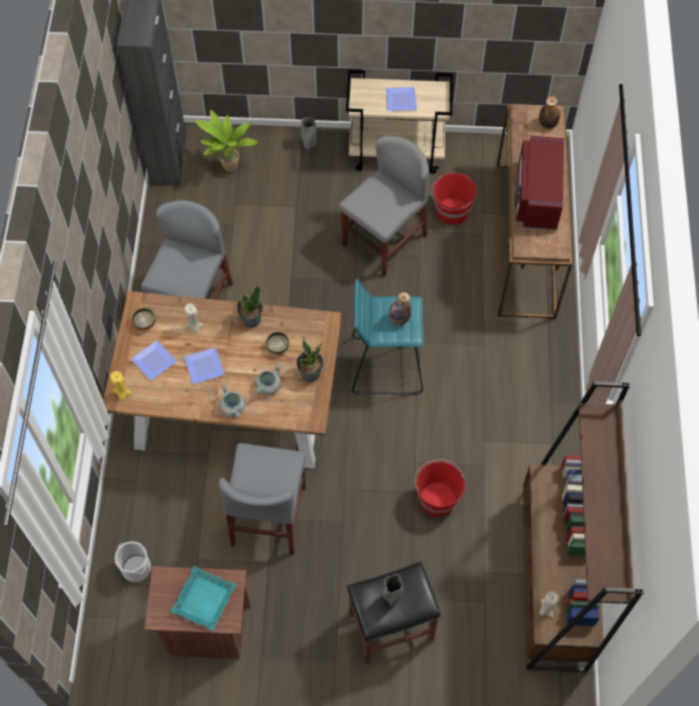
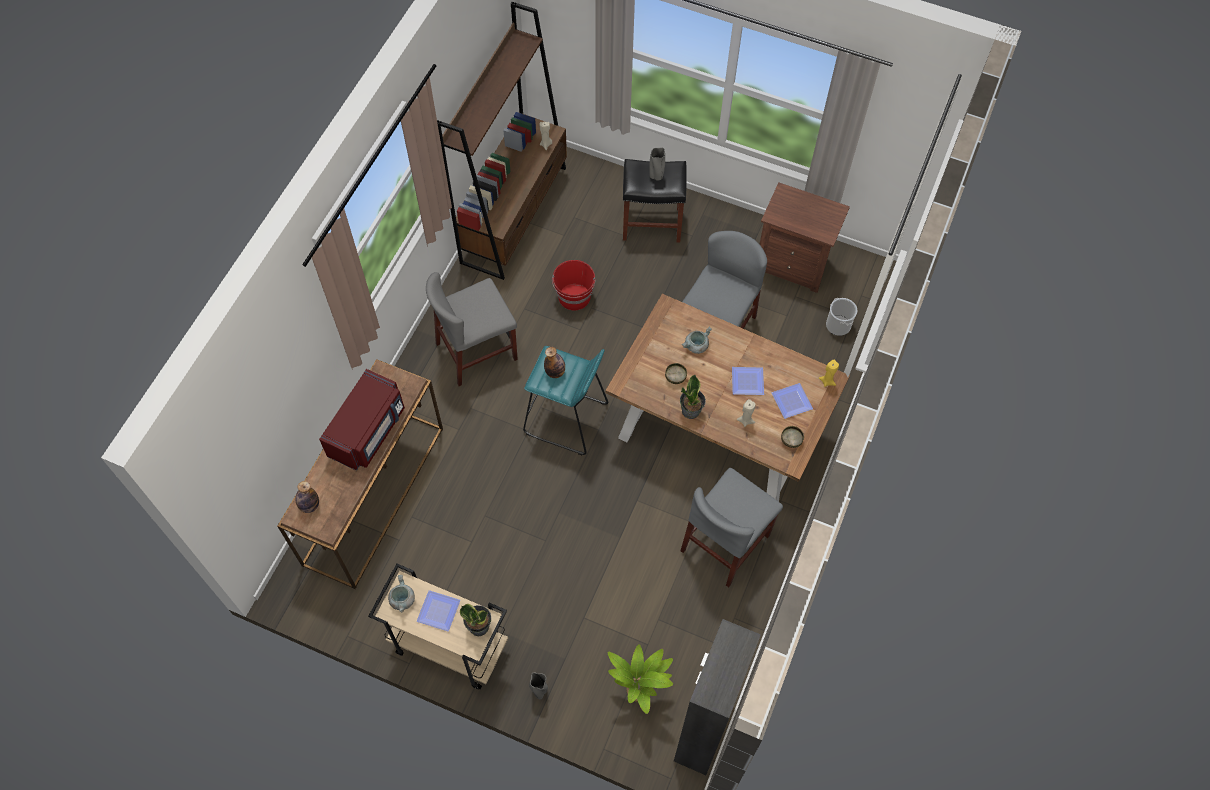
camera: 160 degrees left, 0 degrees up
turquoise tray [171,566,236,631] -> none
grey cooking pot [219,384,245,418] -> grey cooking pot moved to [388,575,415,612]
potted plant [296,337,324,382] -> potted plant moved to [460,604,491,636]
grey chair [339,136,429,276] -> grey chair moved to [426,272,518,386]
red bucket [431,173,477,225] -> none

